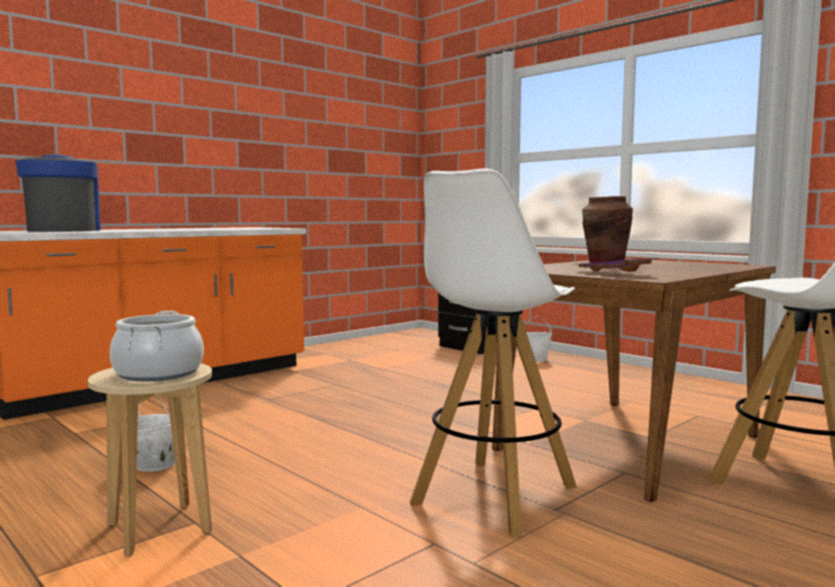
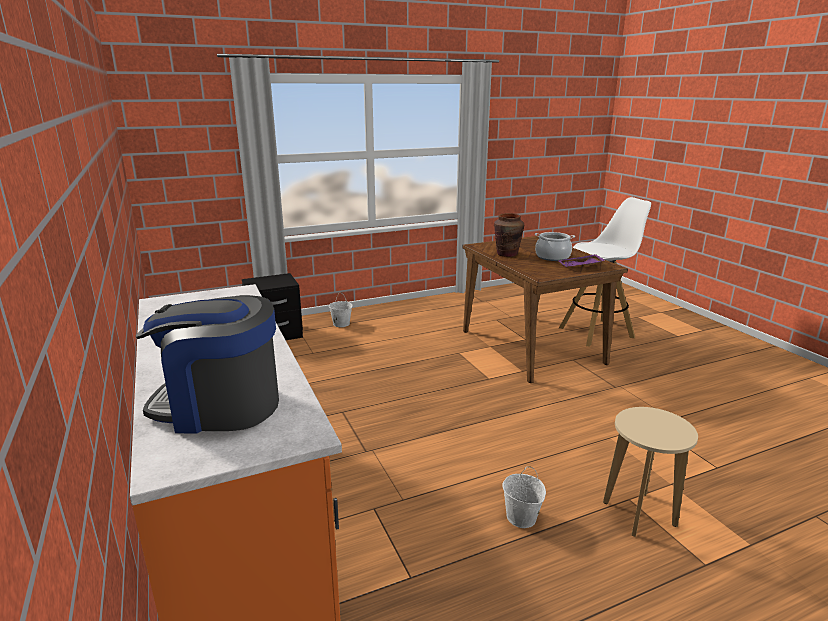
camera: 70 degrees left, 15 degrees up
cooking pot [110,311,204,381] -> cooking pot moved to [535,232,575,261]
white stool [410,168,577,538] -> none

